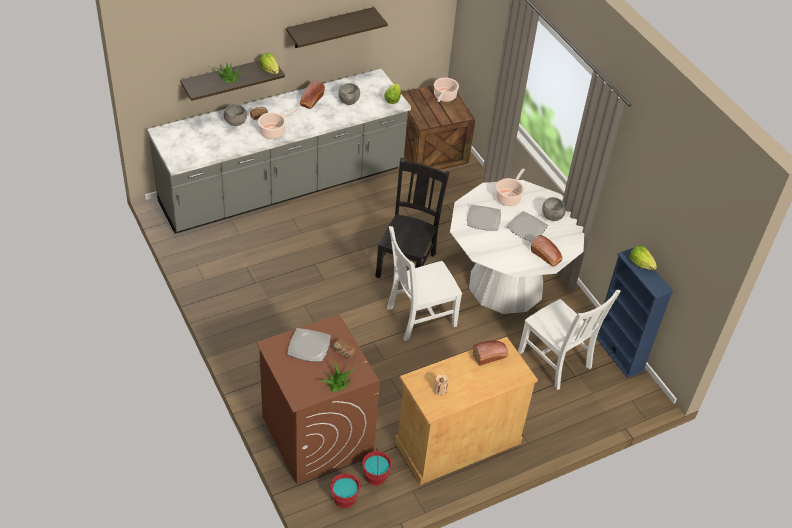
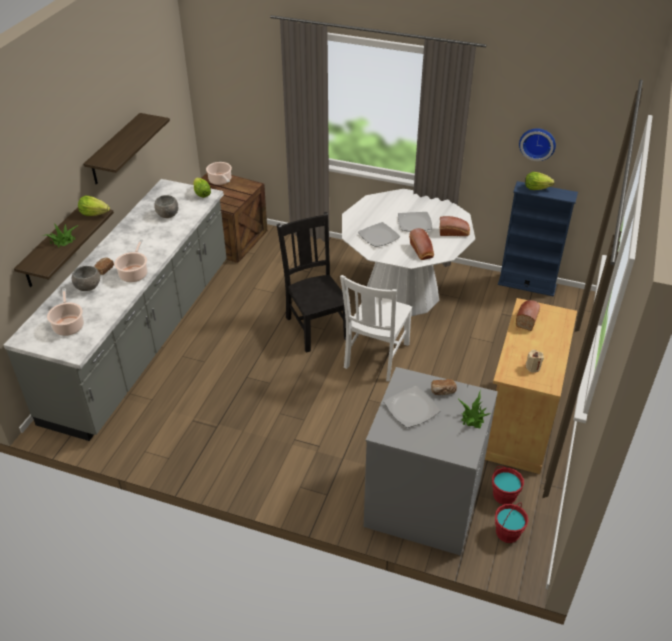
camera: 40 degrees left, 5 degrees down
brown washing machine [256,314,380,485] -> grey washing machine [364,367,498,556]
bread [300,80,325,109] -> bread moved to [409,228,434,260]
cooking pot [496,168,525,206] -> cooking pot moved to [47,288,84,336]
white chair [518,290,621,390] -> none
grey bowl [542,197,565,221] -> none
none -> wall clock [519,128,556,161]

